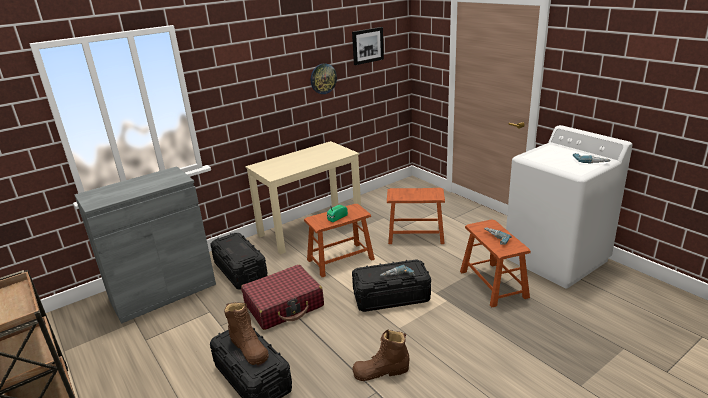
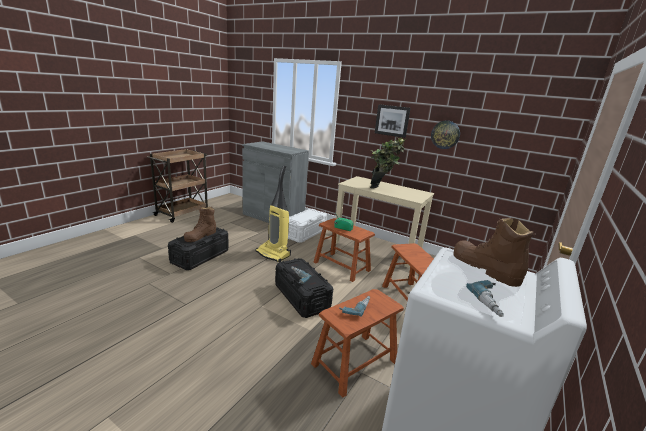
camera: 65 degrees right, 5 degrees down
black storage box [210,233,267,290] -> white storage box [288,209,327,243]
red suitcase [241,265,324,330] -> vacuum cleaner [255,165,291,263]
picture [352,27,384,65] -> picture moved to [375,104,411,138]
brown boot [352,330,409,381] -> brown boot moved to [453,218,536,287]
none -> potted plant [370,138,406,188]

